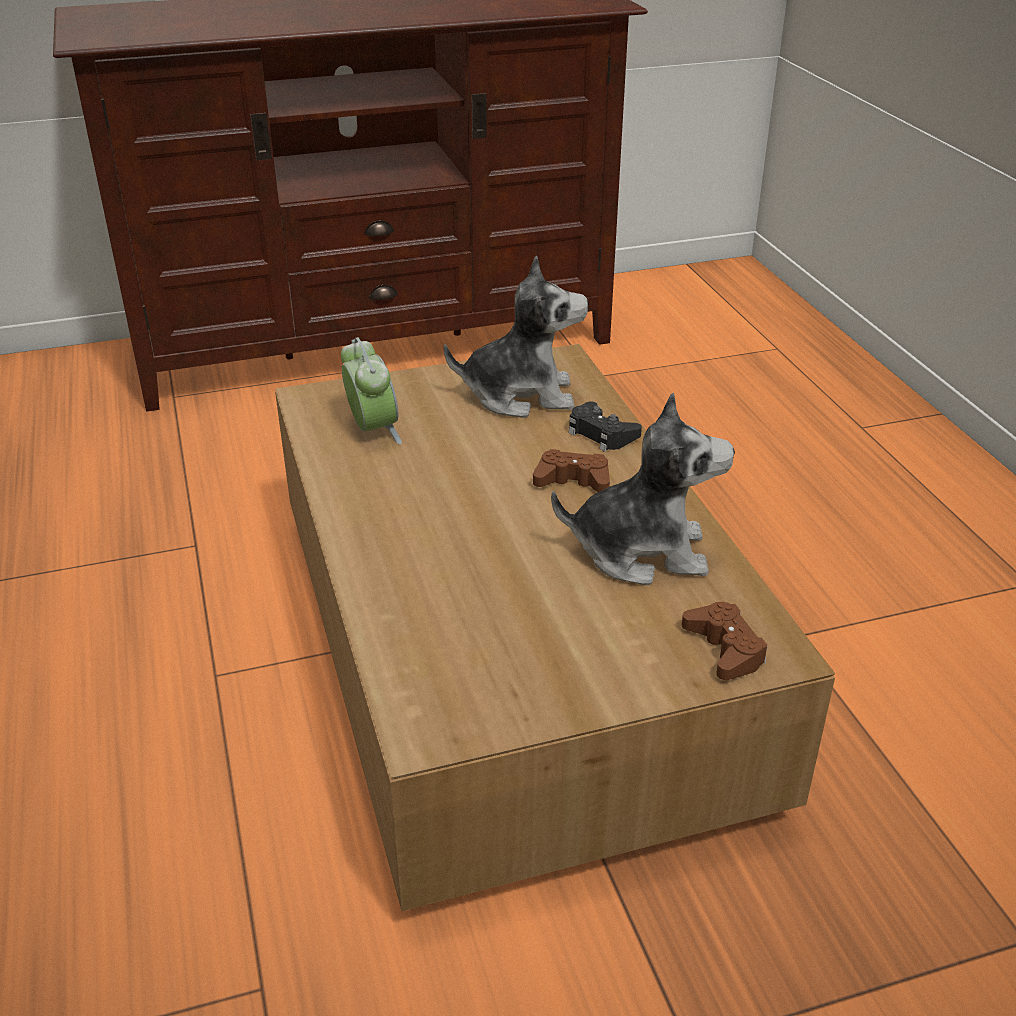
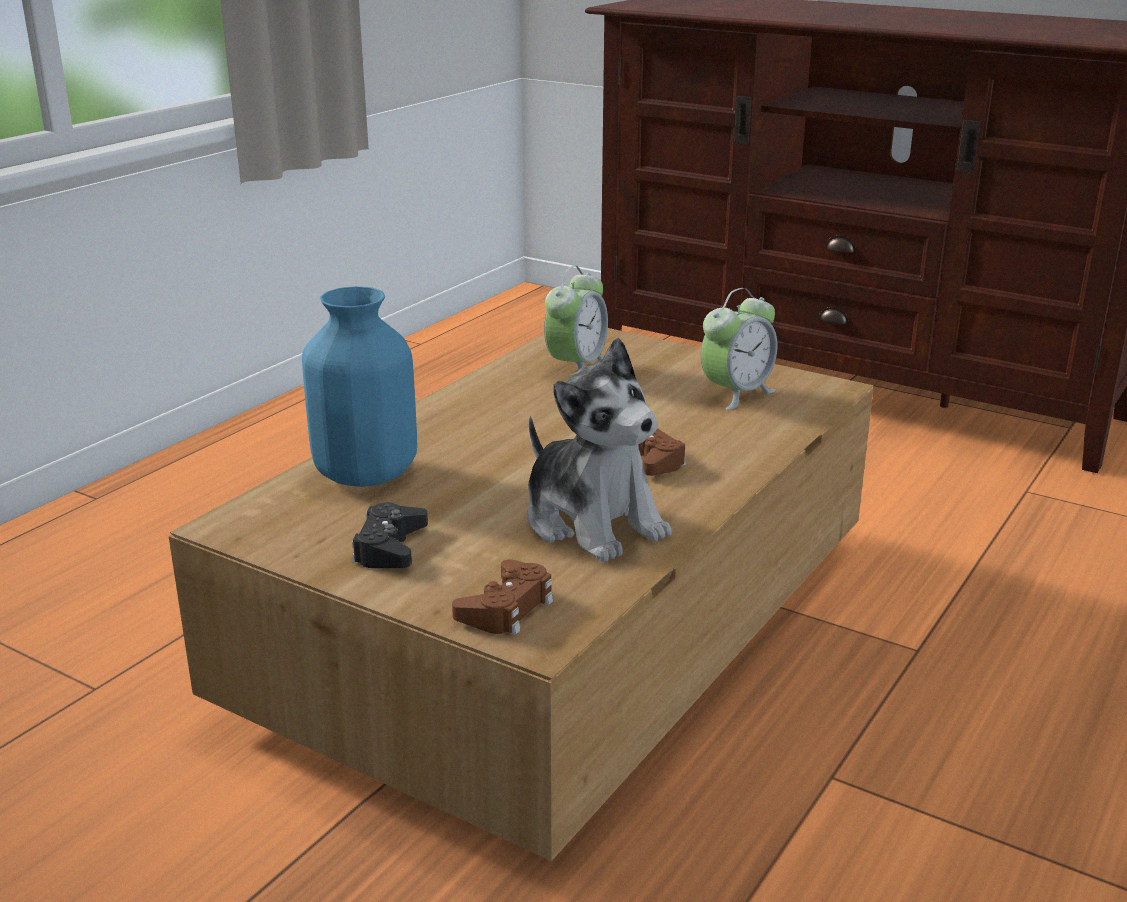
camera: 50 degrees right, 10 degrees down
plush toy [444,256,589,418] -> alarm clock [701,288,778,410]
black game controller [568,401,642,452] -> black game controller moved to [352,502,428,568]
none -> blue vase [302,286,417,487]

